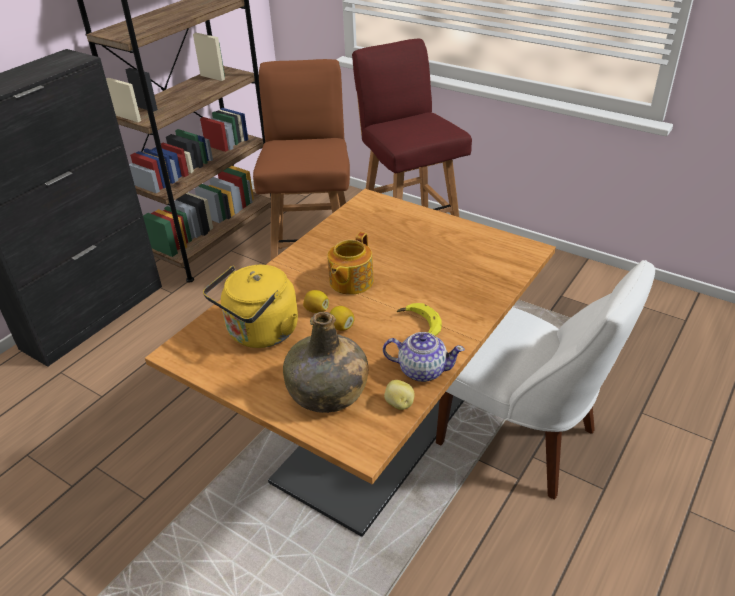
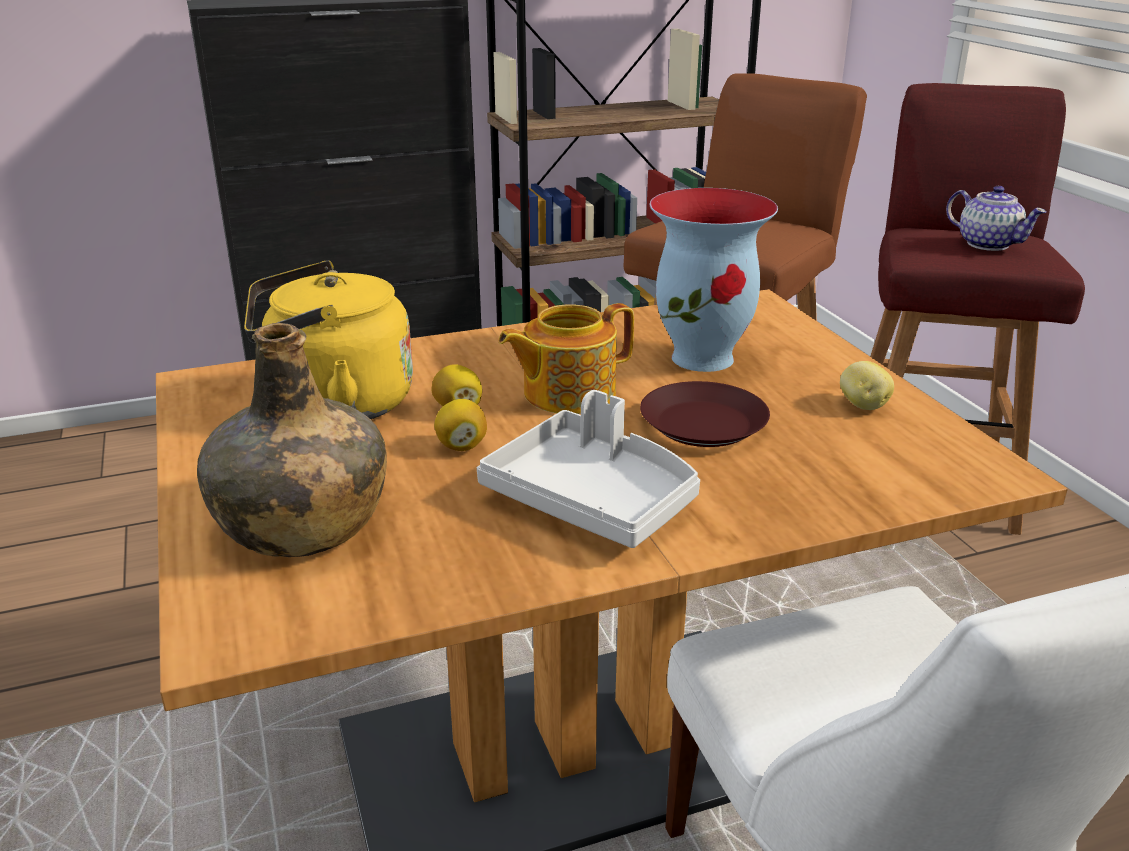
camera: 35 degrees right, 10 degrees down
teapot [383,332,465,382] -> teapot moved to [946,186,1047,251]
potato [384,380,415,410] -> potato moved to [840,361,894,410]
banana [397,303,442,336] -> grey tray [477,390,700,548]
none -> brown plate [640,381,770,447]
none -> vase [650,188,778,372]

